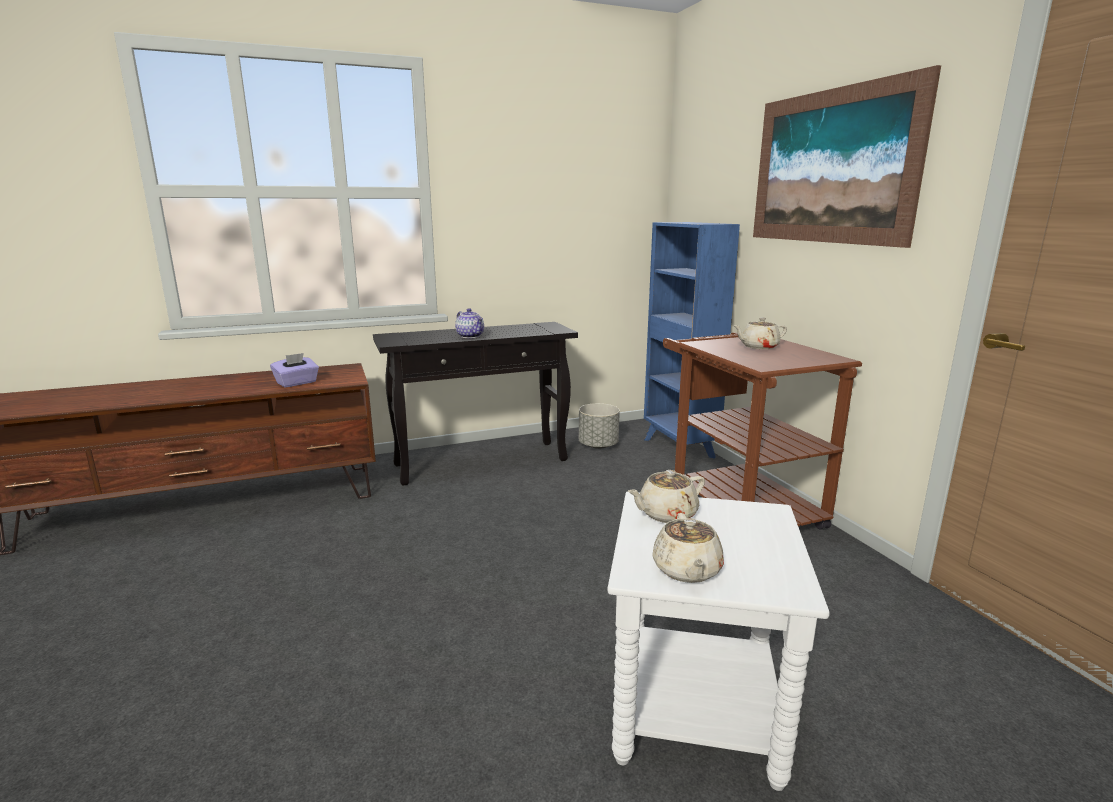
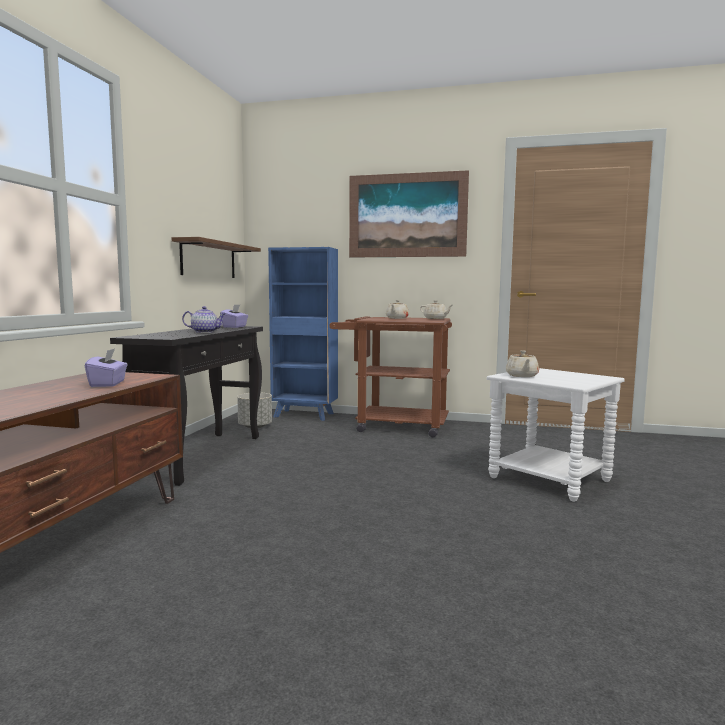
camera: 55 degrees left, 10 degrees down
beige teapot [652,513,724,583] -> beige teapot moved to [420,300,453,319]
none -> brown shelf [172,237,261,278]
none -> purple tissue box [220,305,248,328]

